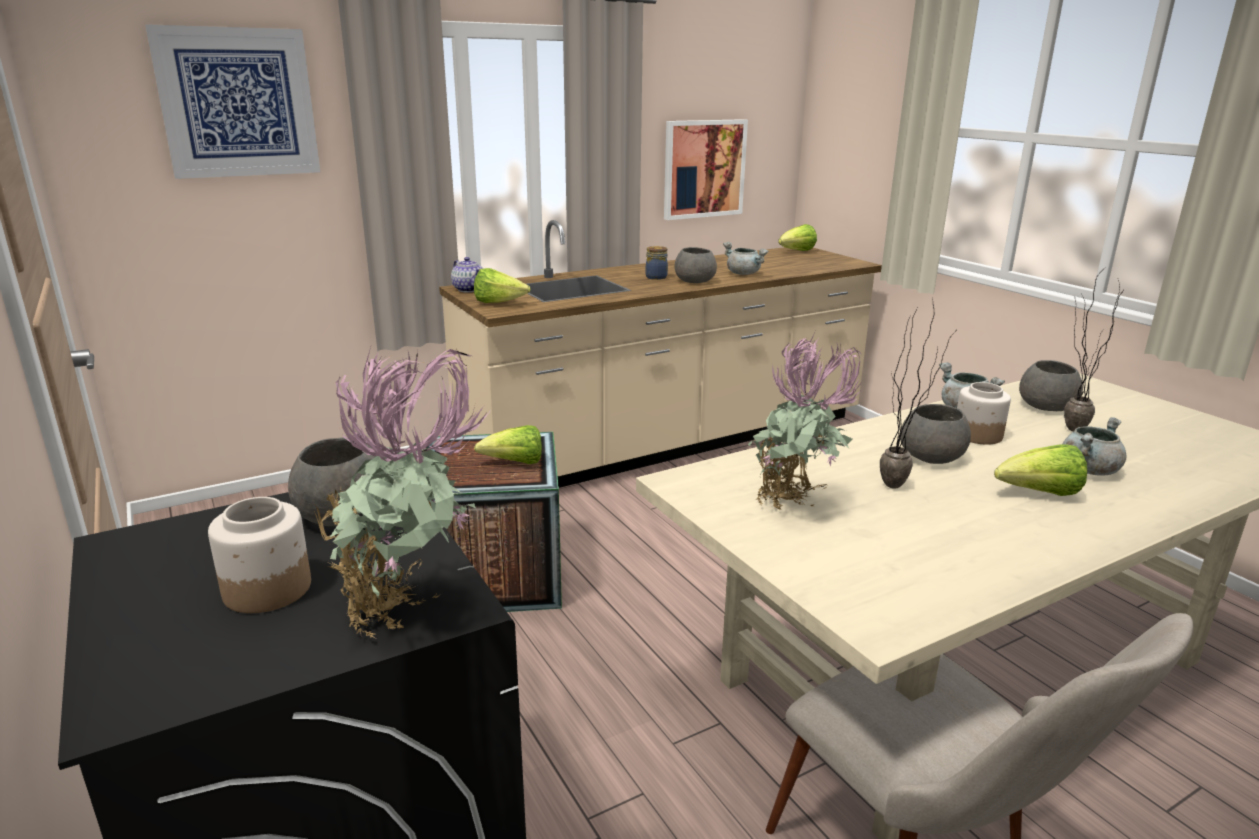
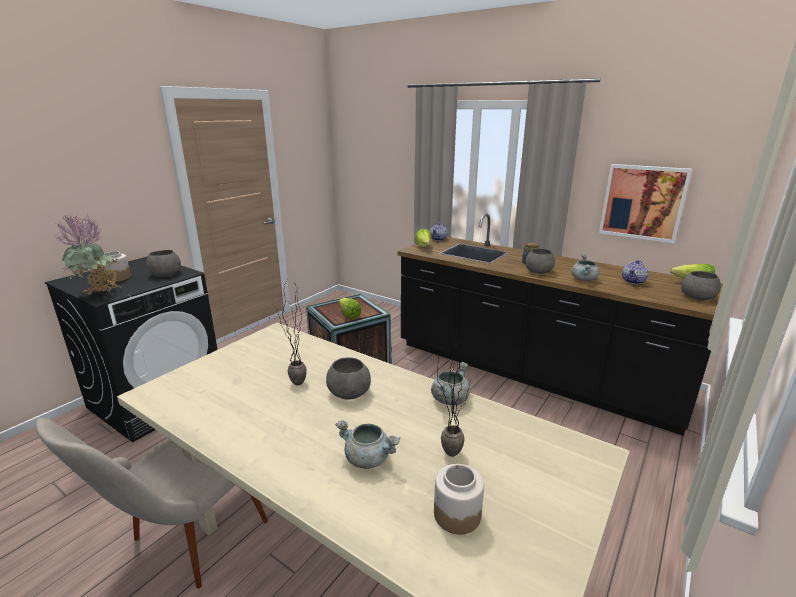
camera: 65 degrees right, 0 degrees up
picture [145,24,320,179] -> none
beige counter [439,220,882,488] -> black counter [397,214,723,436]
potted plant [748,333,862,510] -> none
jar [957,382,1011,445] -> jar moved to [434,464,484,535]
lettuce [994,445,1087,496] -> none
grey bowl [1019,360,1083,411] -> grey bowl moved to [681,271,721,300]
none -> teapot [622,260,648,284]

